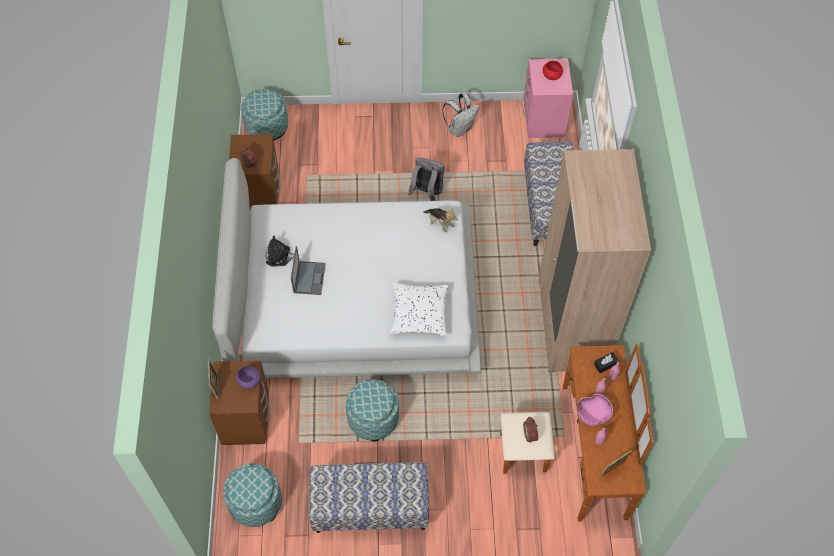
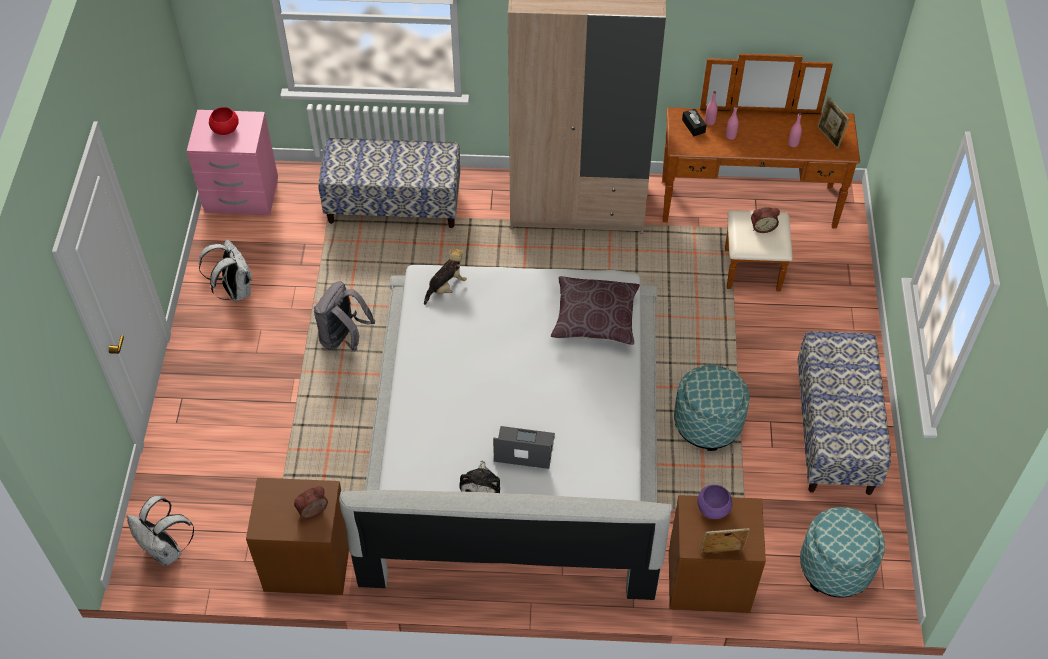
camera: 85 degrees left, 5 degrees down
ottoman [241,89,288,140] -> white backpack [127,496,194,566]
white pillow [390,282,448,337] -> brown pillow [551,276,640,345]
pink bowl [577,394,613,426] -> none

